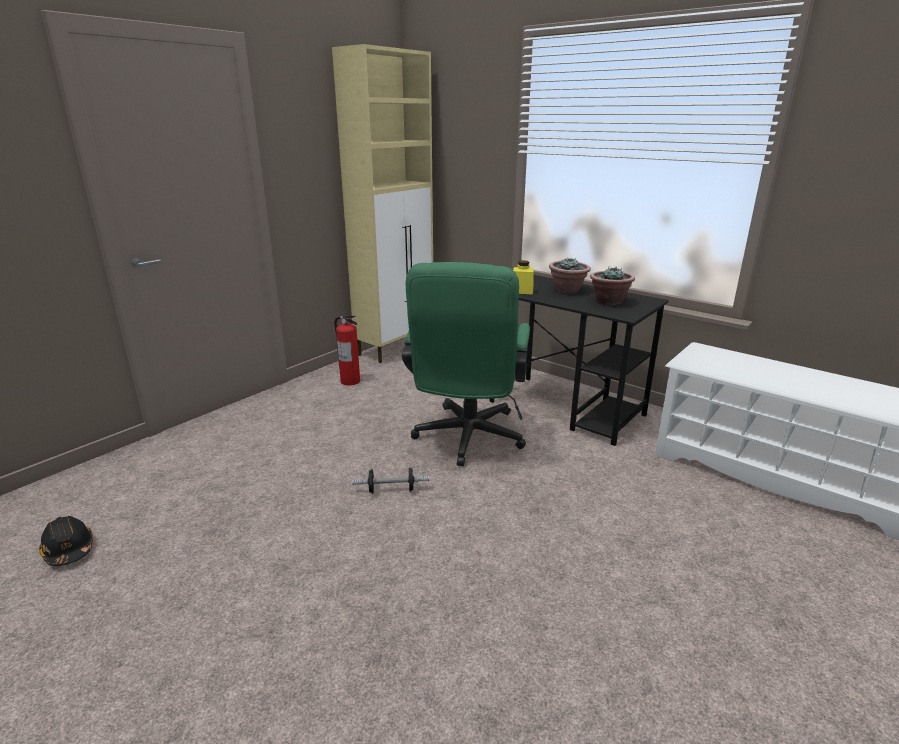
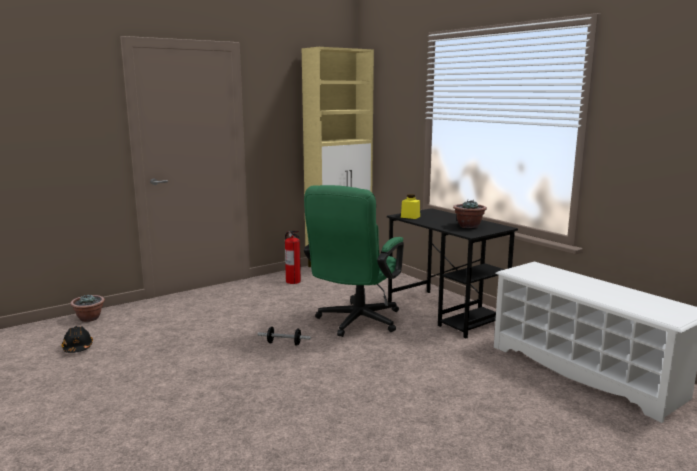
camera: 15 degrees right, 10 degrees down
potted plant [549,257,591,294] -> potted plant moved to [70,294,105,322]

